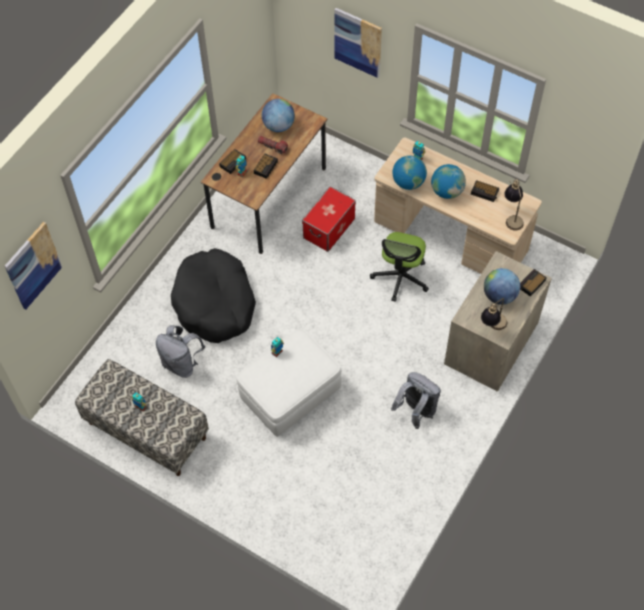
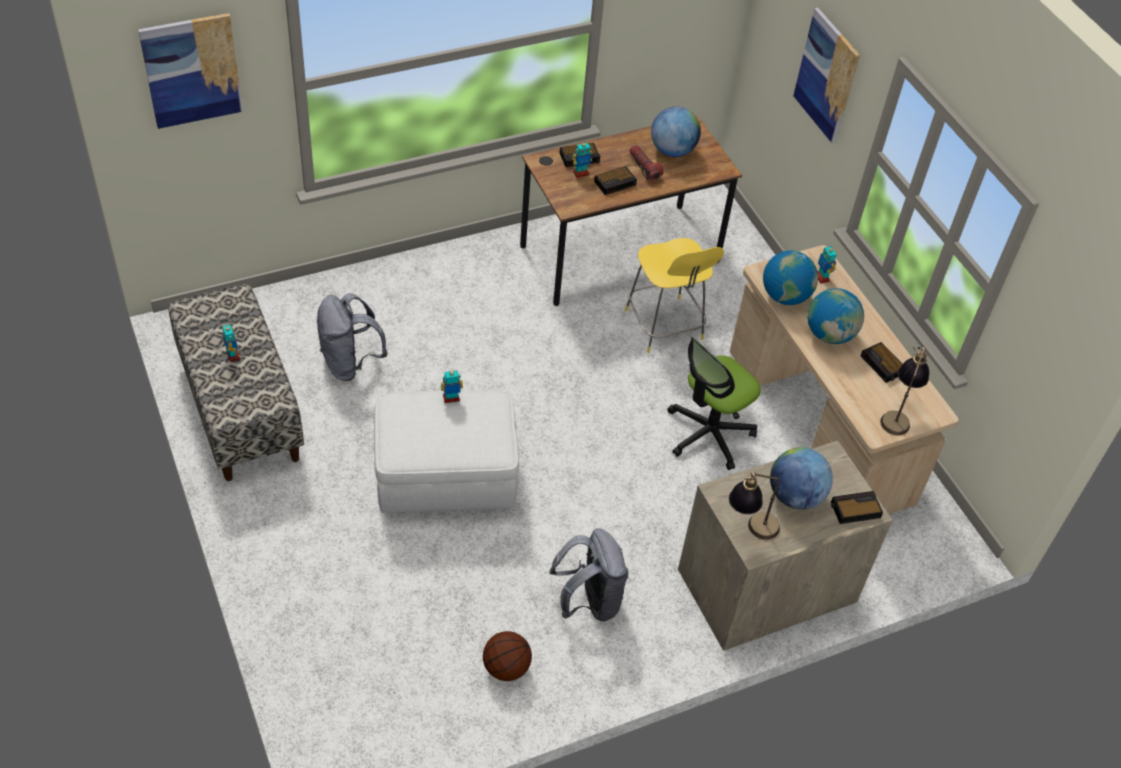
camera: 30 degrees right, 10 degrees down
black dog bed [171,248,256,343] -> none
storage box [302,186,356,252] -> yellow stool [625,238,724,353]
none -> basketball [483,631,532,681]

